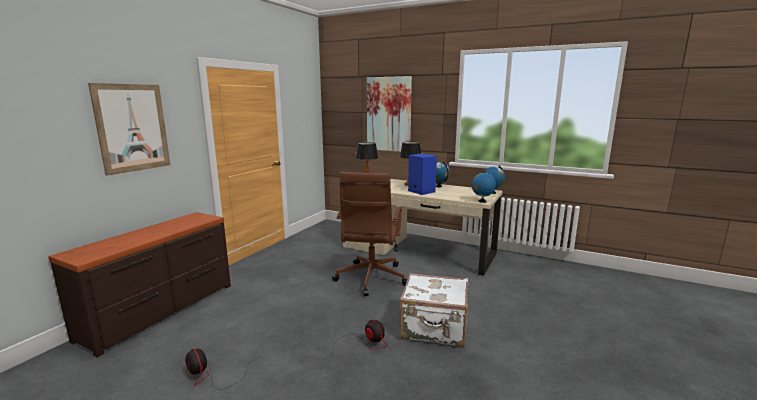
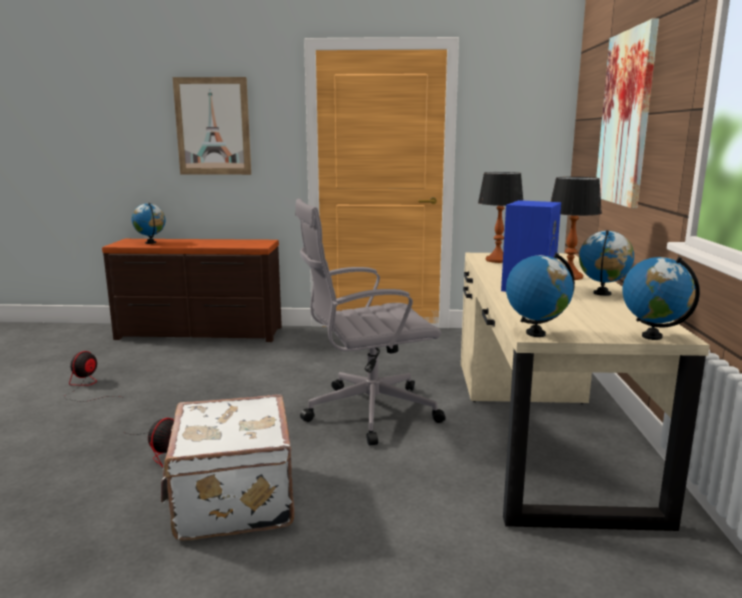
camera: 65 degrees right, 0 degrees up
brown office chair [332,172,407,296] -> grey office chair [295,198,445,446]
none -> globe [131,203,165,244]

